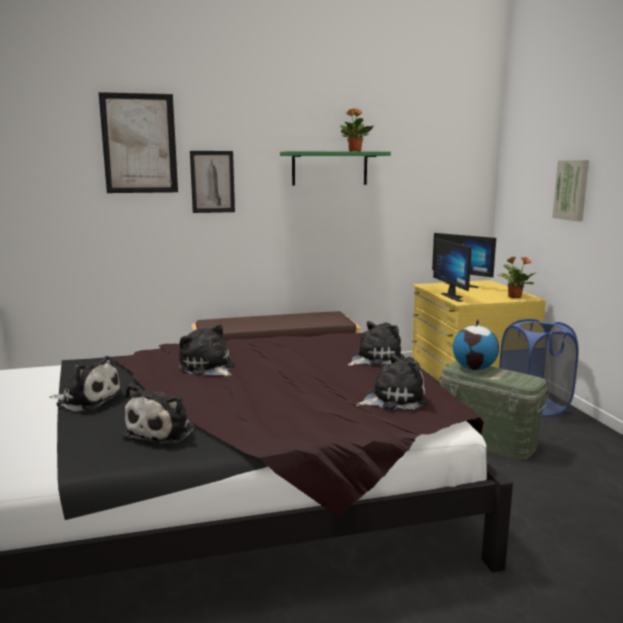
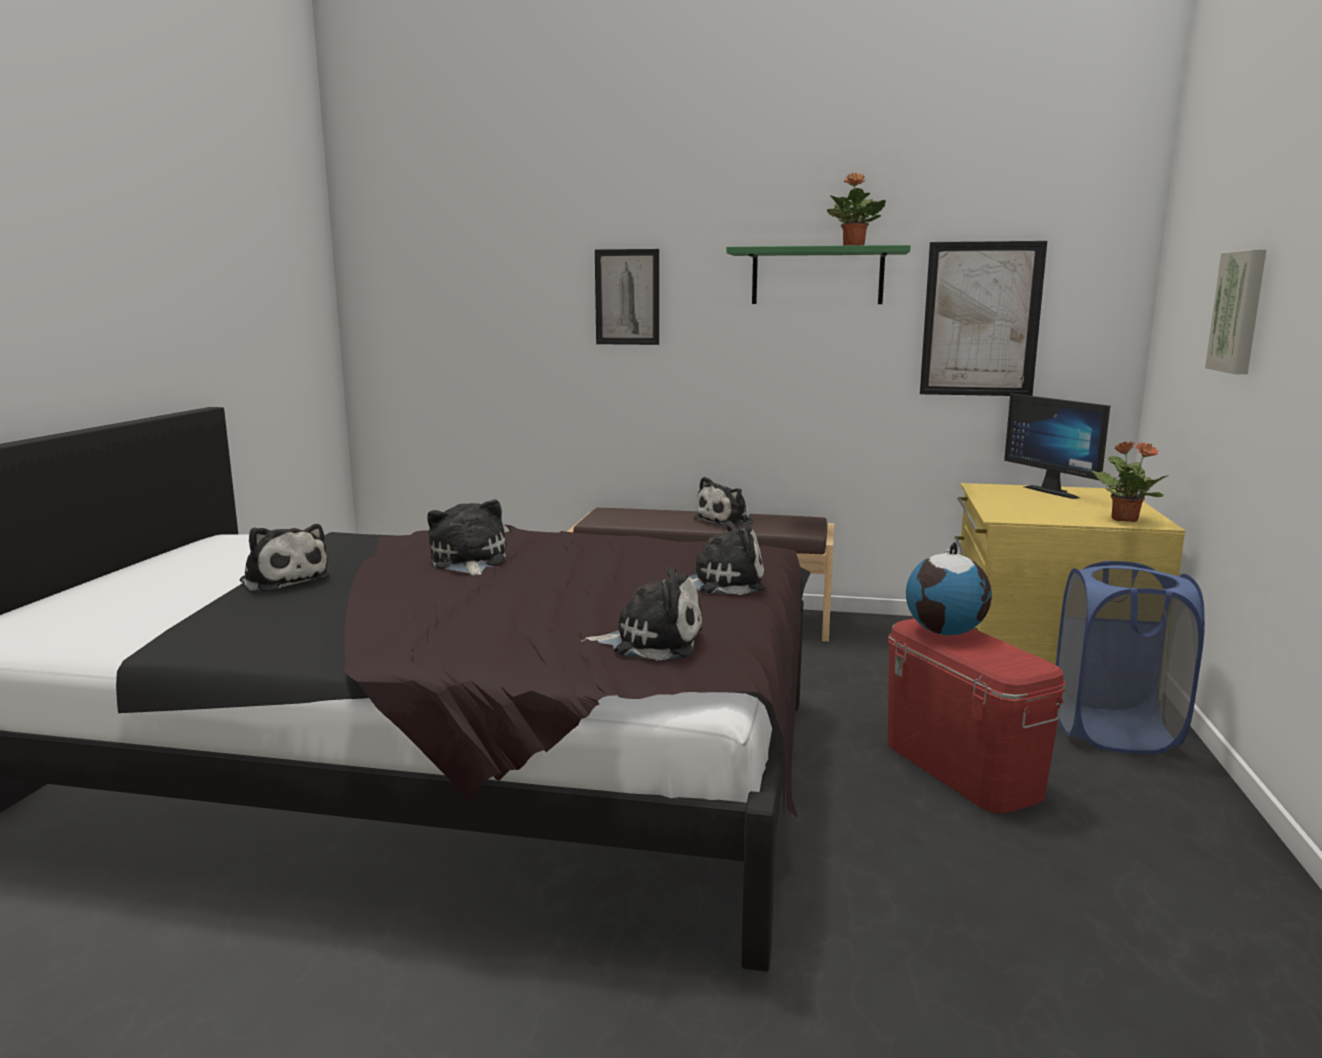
camera: 25 degrees right, 0 degrees up
picture [98,92,178,193] -> picture moved to [920,241,1047,396]
plush toy [122,383,195,445] -> plush toy moved to [693,477,753,526]
monitor [433,238,472,302] -> none
green storage box [440,361,549,460] -> red storage box [888,618,1065,814]

